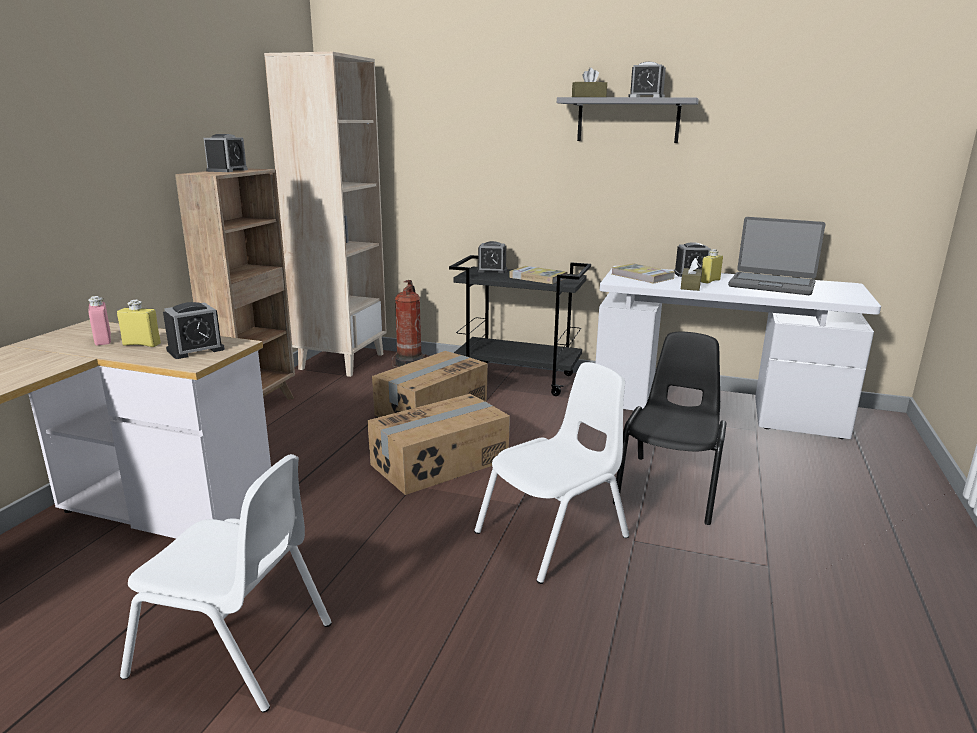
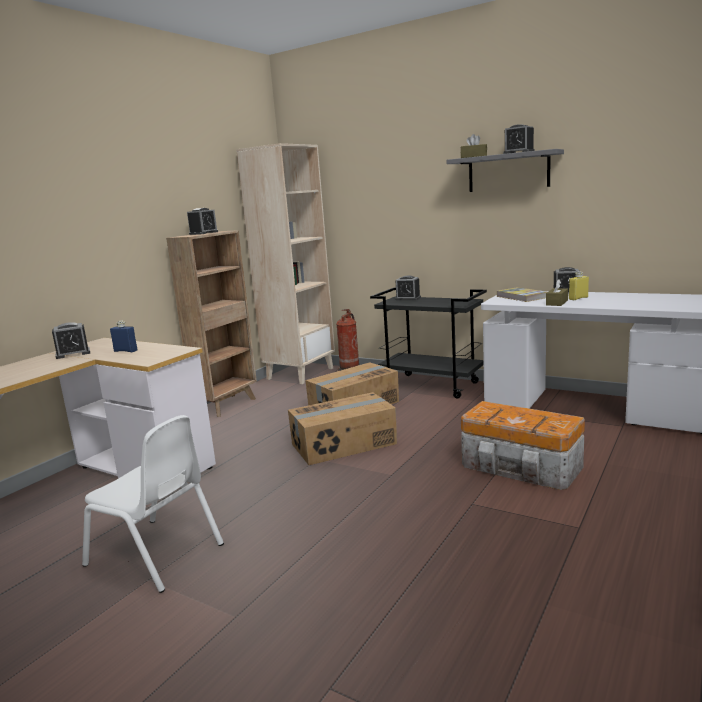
camera: 15 degrees right, 5 degrees down
pink bottle [88,296,111,345] -> none
yellow bottle [117,300,161,347] -> blue bottle [110,321,137,352]
alarm clock [163,302,225,359] -> alarm clock moved to [52,322,90,359]
white chair [474,362,629,584] -> none
book [509,266,567,284] -> none
black chair [613,332,726,525] -> storage box [461,401,585,490]
laptop [728,217,825,295] -> none

